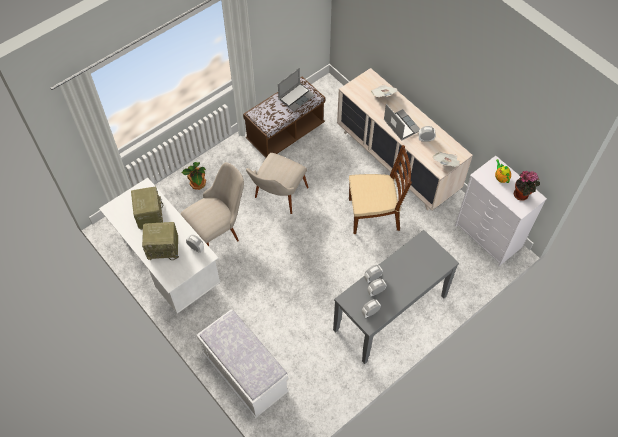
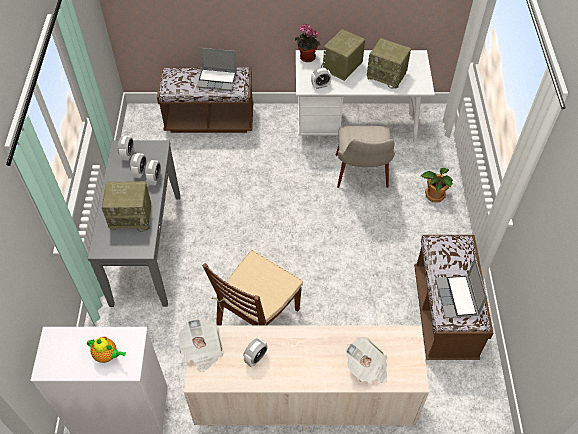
camera: 130 degrees right, 5 degrees down
white bench [196,310,289,418] -> brown bench [157,67,254,133]
beige chair [246,153,309,214] -> none
laptop [384,104,420,141] -> laptop moved to [196,48,237,91]
potted plant [514,171,540,201] -> potted plant moved to [295,24,320,62]
none -> radio [102,181,151,232]

